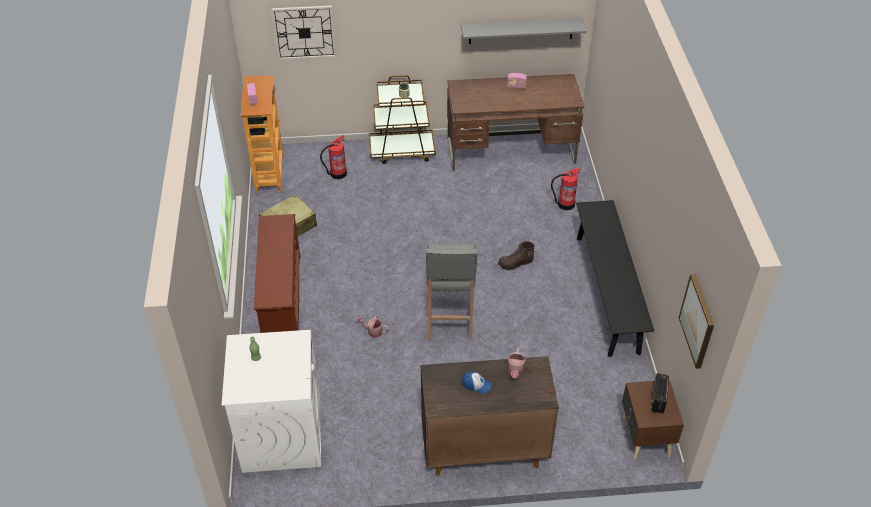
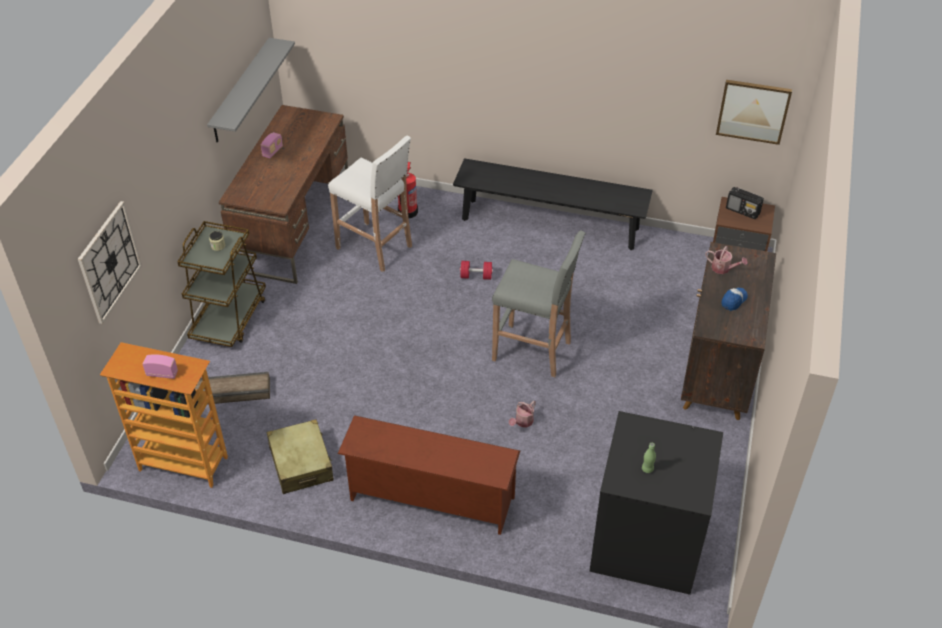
camera: 70 degrees left, 0 degrees up
white washing machine [222,330,321,473] -> black washing machine [589,411,723,595]
fire extinguisher [320,135,347,179] -> crate [195,372,270,404]
brown boot [498,241,534,270] -> red dumbbell [460,261,493,280]
none -> white stool [328,136,412,272]

